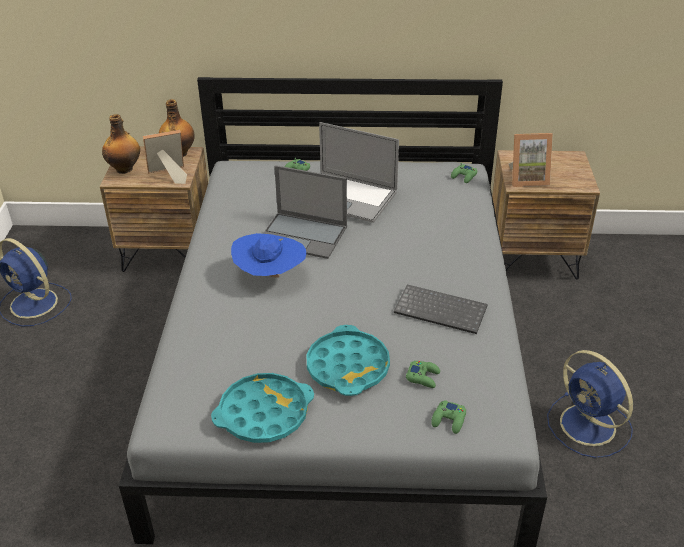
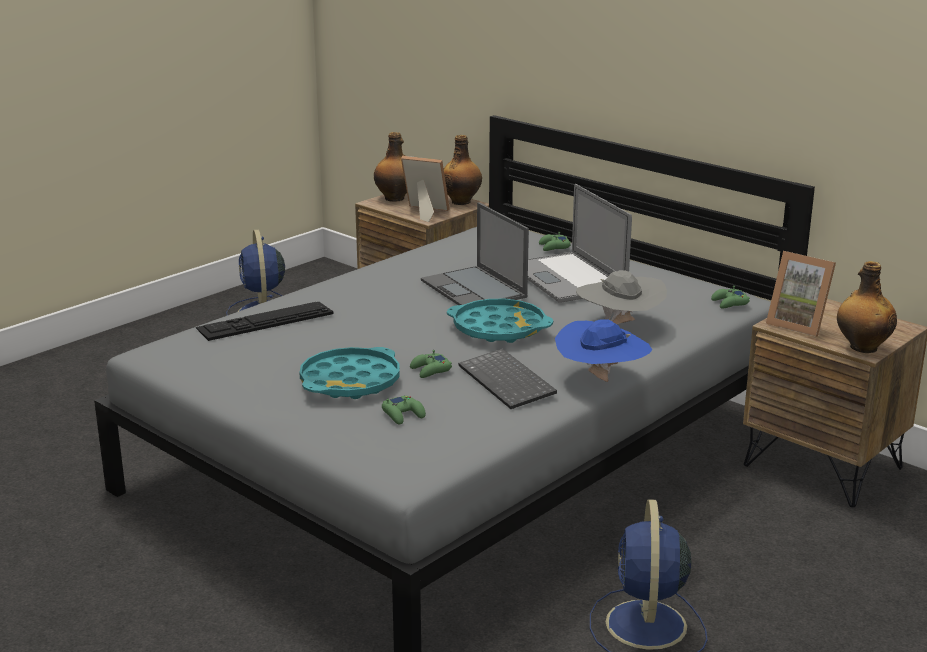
camera: 40 degrees right, 15 degrees down
turquoise tray [211,373,314,443] -> turquoise tray moved to [447,299,553,343]
blue hat [231,233,306,278] -> blue hat moved to [555,319,652,382]
green game controller [431,400,466,434] -> green game controller moved to [410,350,452,378]
none -> keyboard [196,302,334,341]
none -> grey hat [576,270,667,324]
none -> bottle [837,261,897,353]

